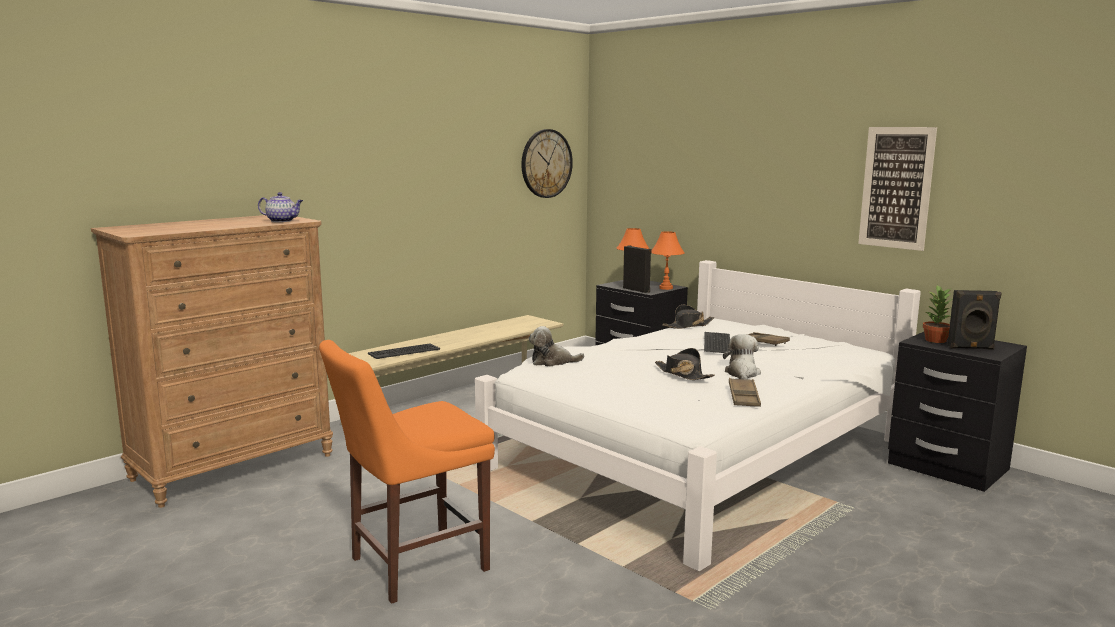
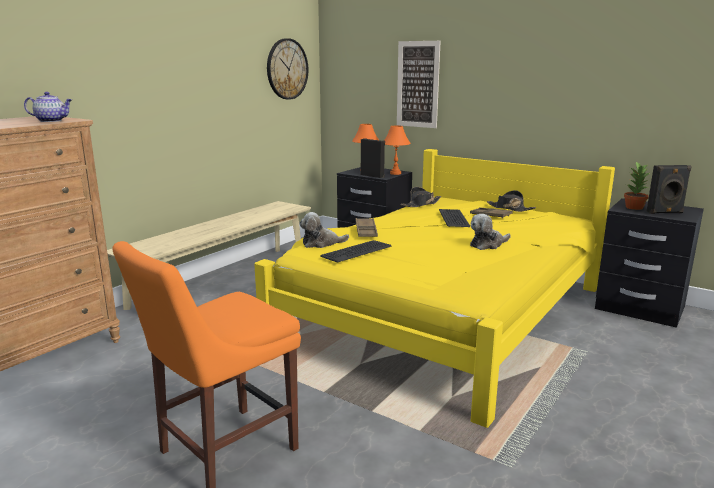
camera: 10 degrees left, 5 degrees up
keyboard [368,343,440,359] -> keyboard moved to [320,240,392,263]
white bed [475,260,921,571] -> yellow bed [254,149,615,428]
black hat [655,348,715,380] -> black hat moved to [487,190,536,212]
plush toy [723,334,761,380] -> plush toy turned 120 degrees counterclockwise [470,214,511,250]
brown tray [729,378,761,407] -> brown tray moved to [356,218,378,237]
picture [858,127,937,251] -> picture moved to [397,41,441,128]

